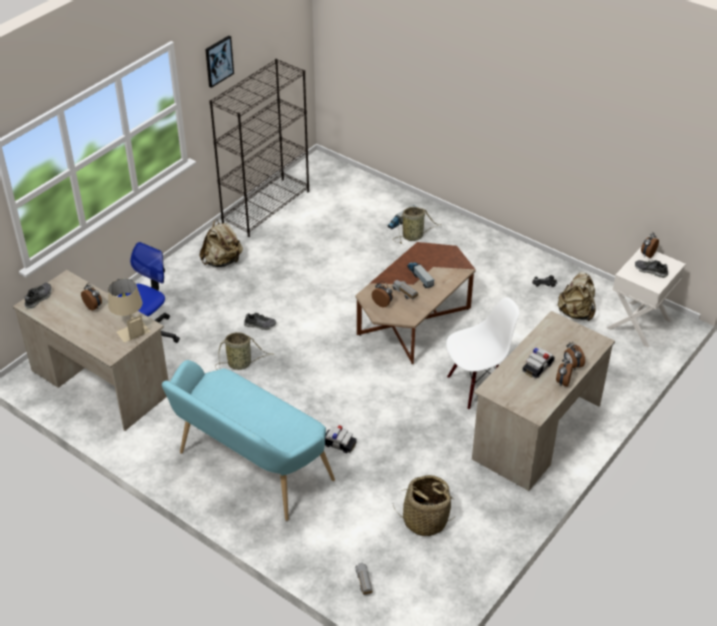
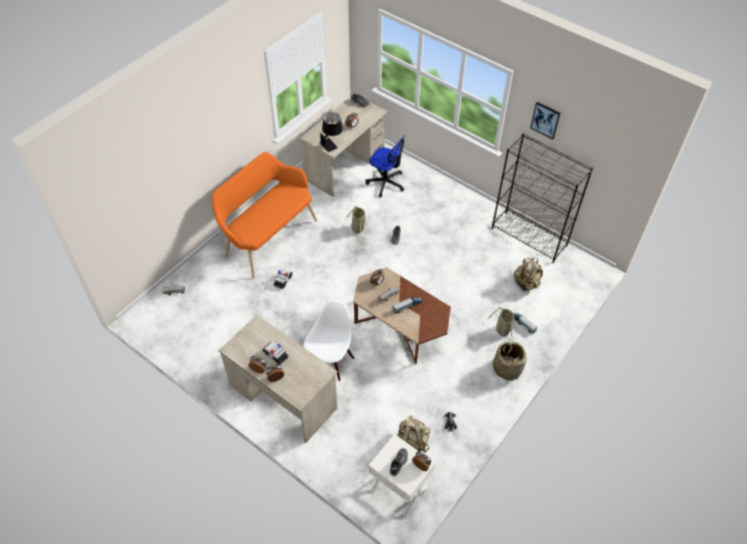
camera: 90 degrees right, 10 degrees up
beige table lamp [108,279,150,343] -> black table lamp [320,113,343,152]
turquoise bench [162,360,335,521] -> orange bench [211,152,317,278]
beige backpack [199,219,243,267] -> beige backpack moved to [514,258,543,291]
basket [393,475,453,536] -> basket moved to [493,340,527,382]
white chair [446,297,520,410] -> white chair turned 135 degrees counterclockwise [303,299,354,381]

